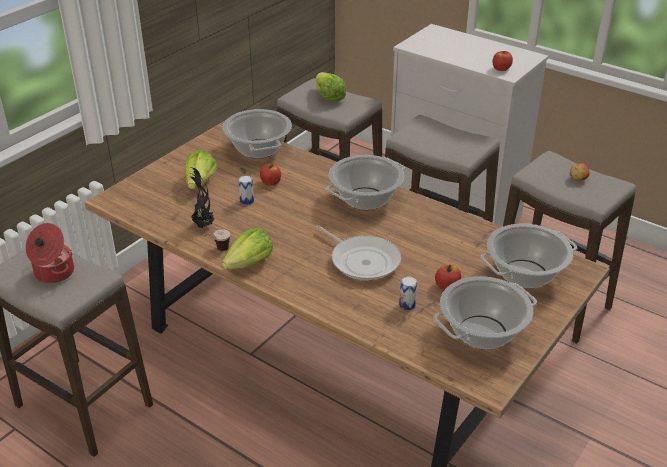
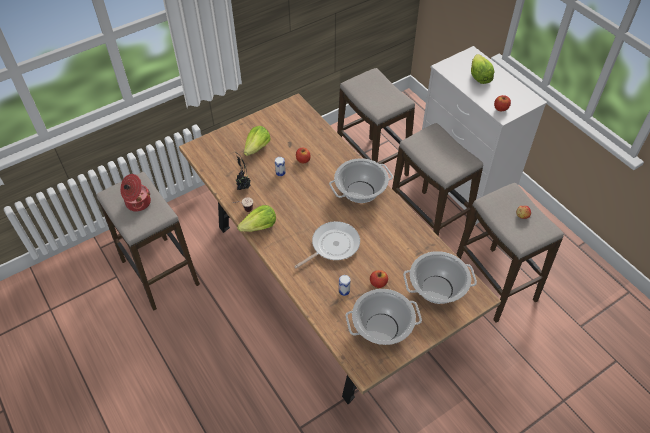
camera: 20 degrees right, 15 degrees up
cooking pot [223,109,292,159] -> none
lettuce [315,72,346,102] -> lettuce moved to [471,54,495,84]
frying pan [316,225,401,281] -> frying pan turned 105 degrees counterclockwise [294,221,360,268]

